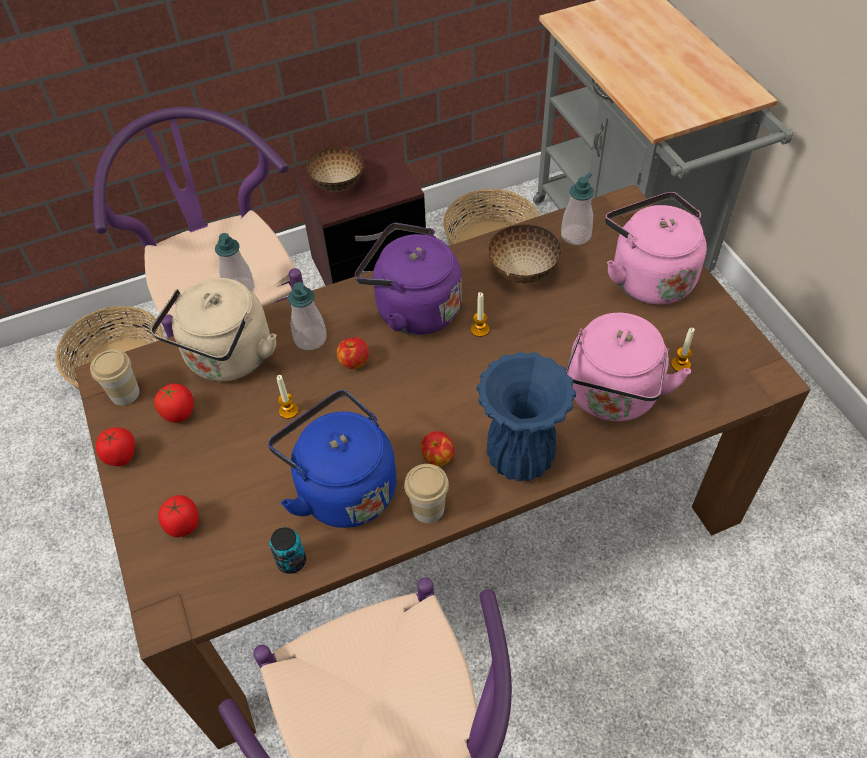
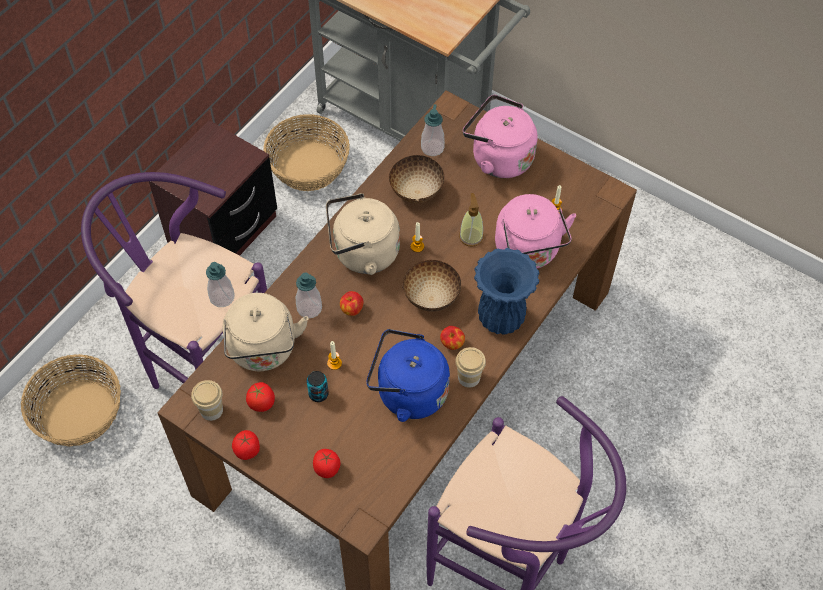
camera: 35 degrees left, 5 degrees up
can [269,527,306,574] -> can moved to [307,371,329,402]
bowl [306,147,364,192] -> bowl moved to [402,260,461,312]
purple kettle [355,223,462,335] -> beige kettle [326,193,400,275]
none -> soap dispenser [459,193,484,247]

